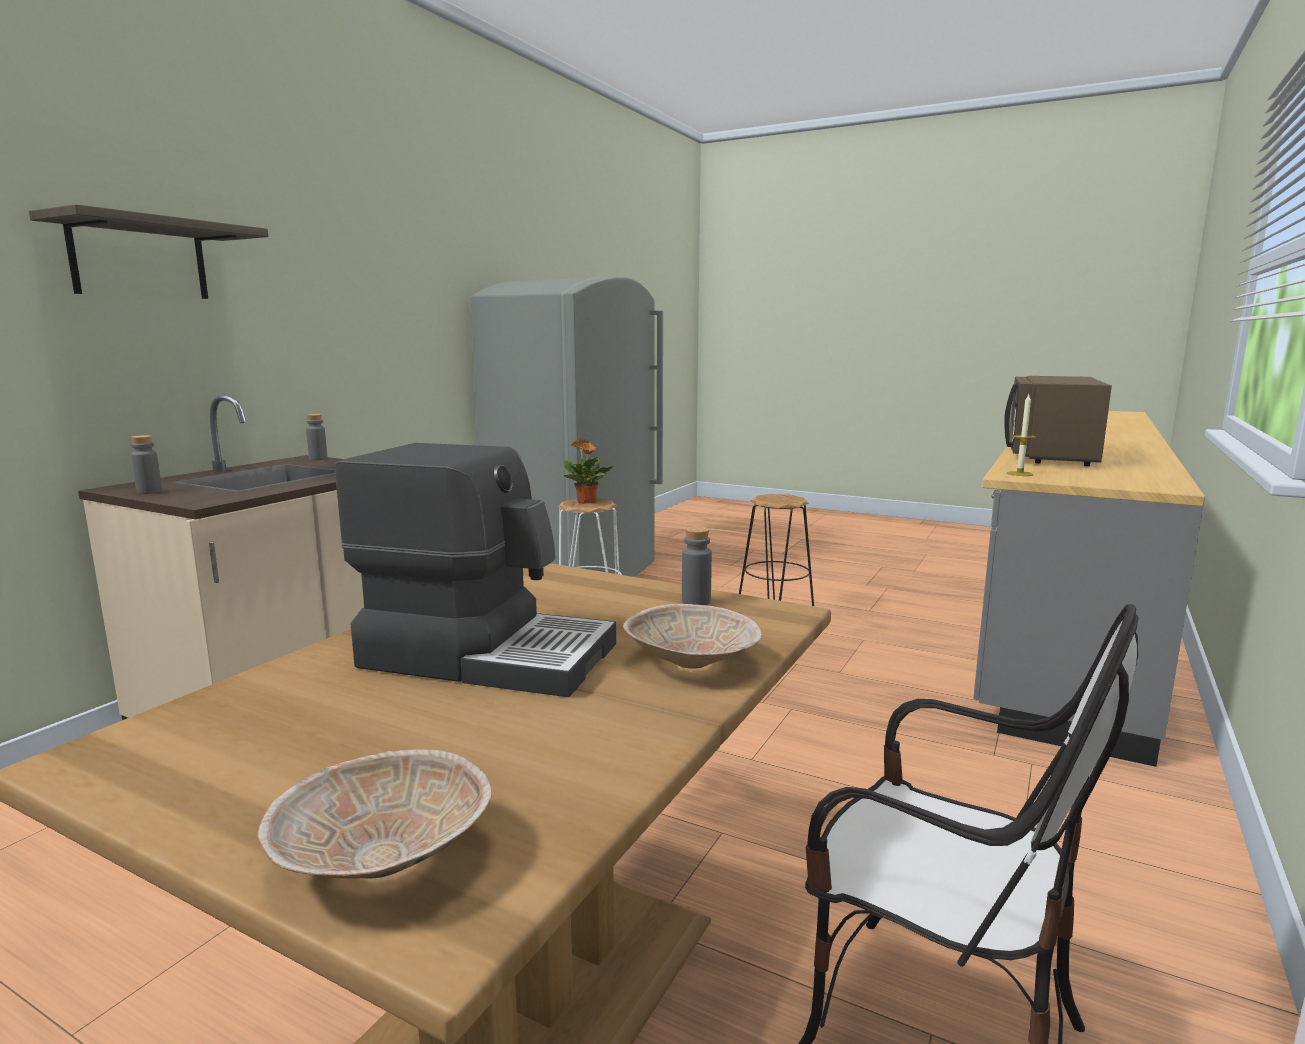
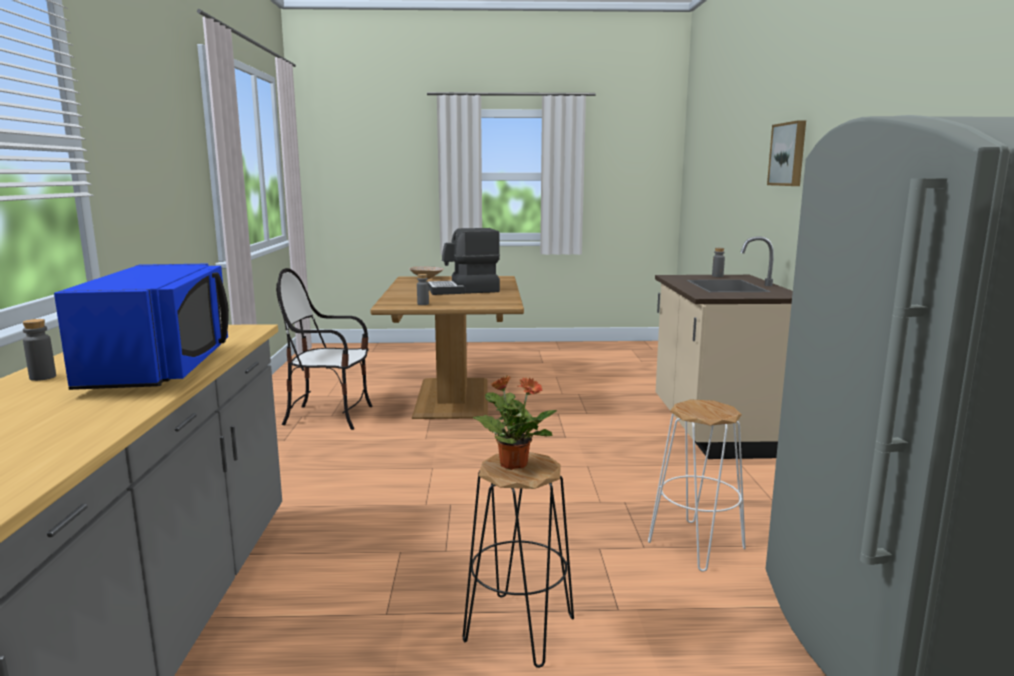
camera: 150 degrees right, 0 degrees up
shelf [29,204,268,299] -> picture [767,120,806,186]
grey bottle [306,414,328,460] -> grey bottle moved to [22,319,56,381]
potted plant [563,439,614,504] -> potted plant moved to [473,375,557,470]
beige bowl [623,604,762,669] -> none
brown microwave [1004,376,1112,466] -> blue microwave [54,264,229,390]
candle [1007,394,1036,476] -> none

